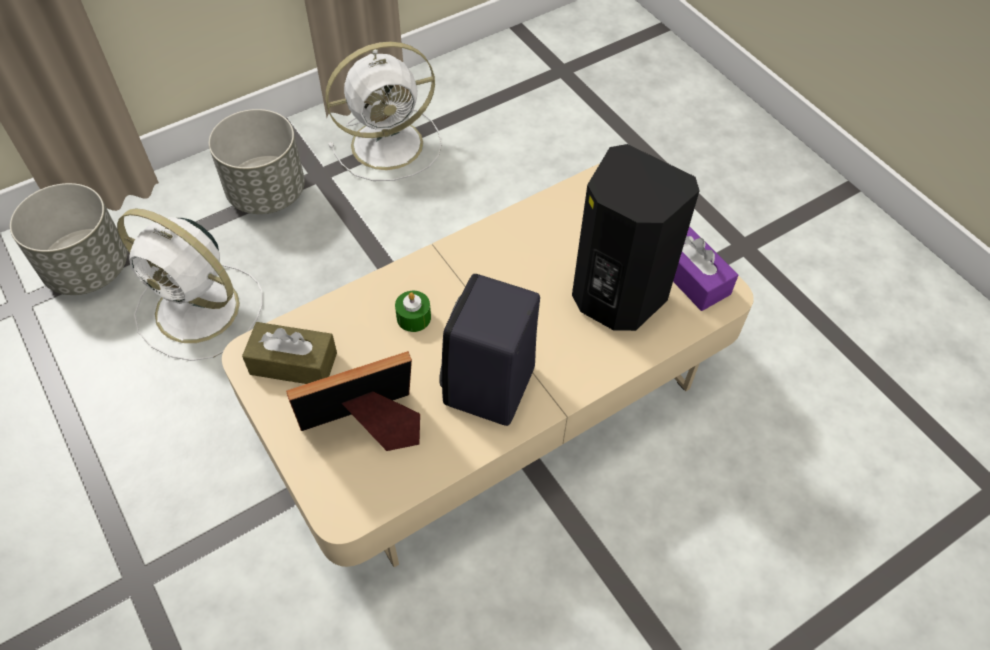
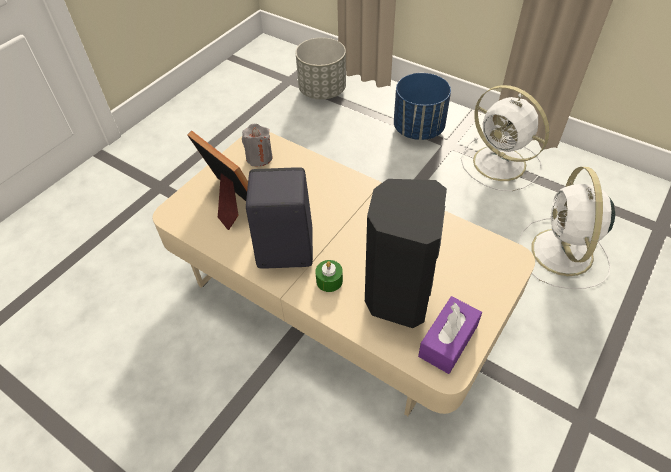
camera: 70 degrees right, 5 degrees down
white fan [117,208,263,361] -> white fan moved to [519,167,615,289]
grey planter [209,109,305,214] -> blue planter [394,73,451,140]
brown tissue box [242,322,337,384] -> grey candle [242,124,272,167]
green candle [395,291,431,332] -> green candle moved to [315,260,343,292]

